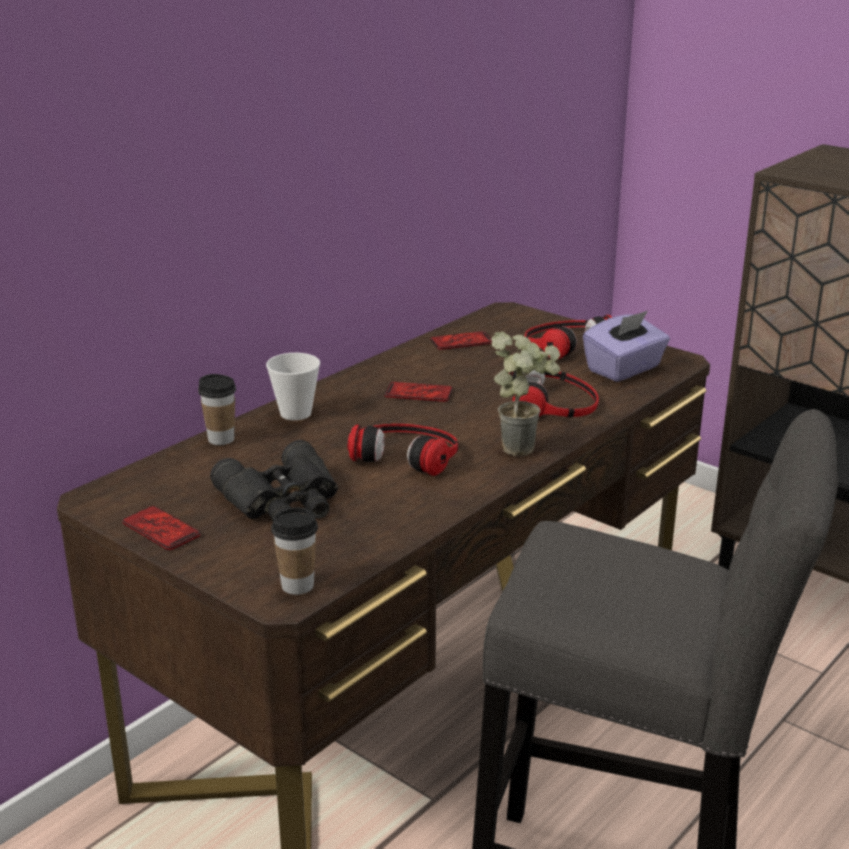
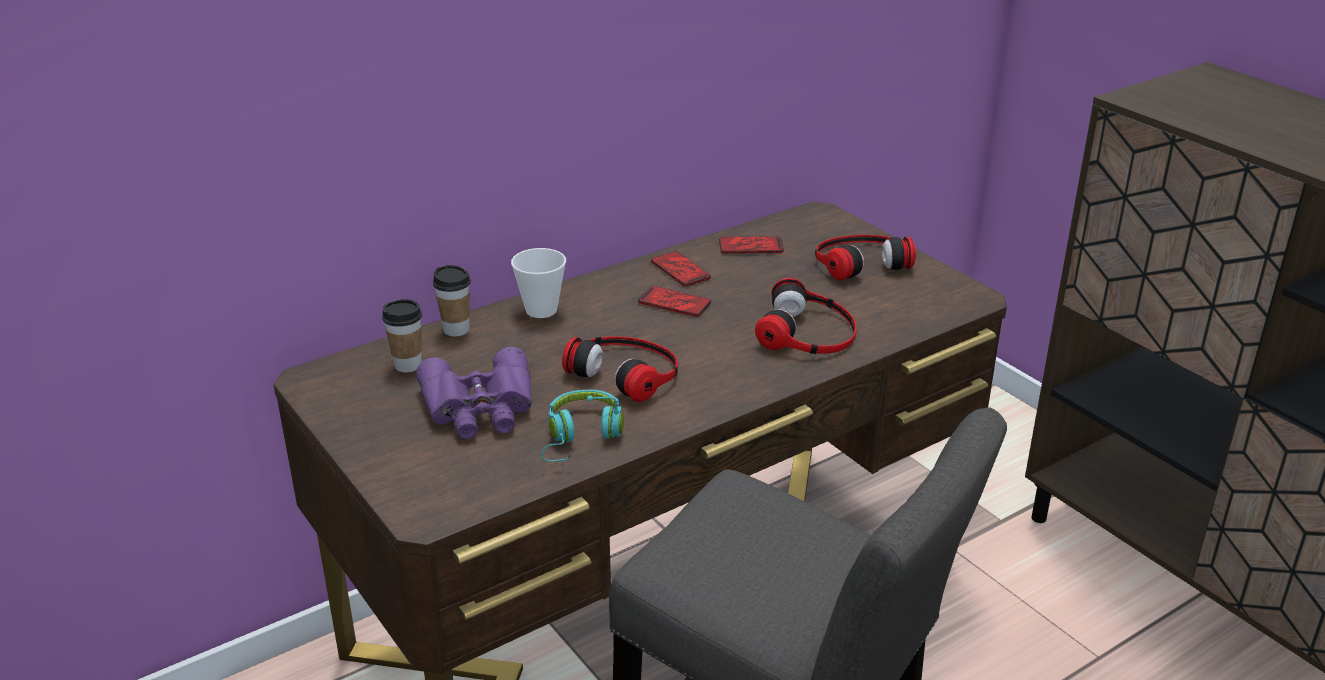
camera: 15 degrees right, 5 degrees up
phone [122,506,201,550] -> phone moved to [651,251,711,286]
black binoculars [210,440,338,521] -> purple binoculars [416,347,532,439]
cup [271,507,318,595] -> cup moved to [382,299,422,372]
potted plant [491,332,560,456] -> none
purple tissue box [583,311,670,382] -> none
none -> turquoise headphones [541,390,624,461]

